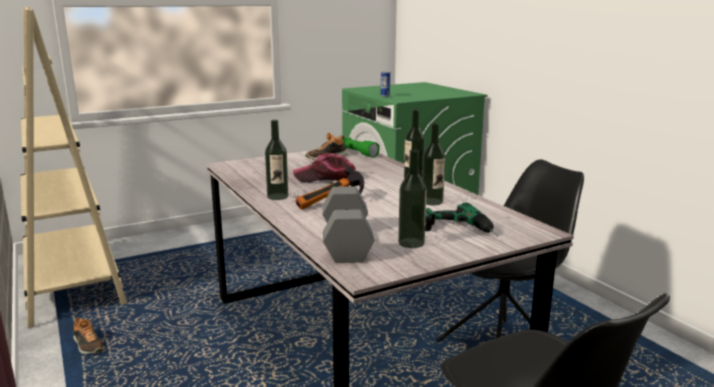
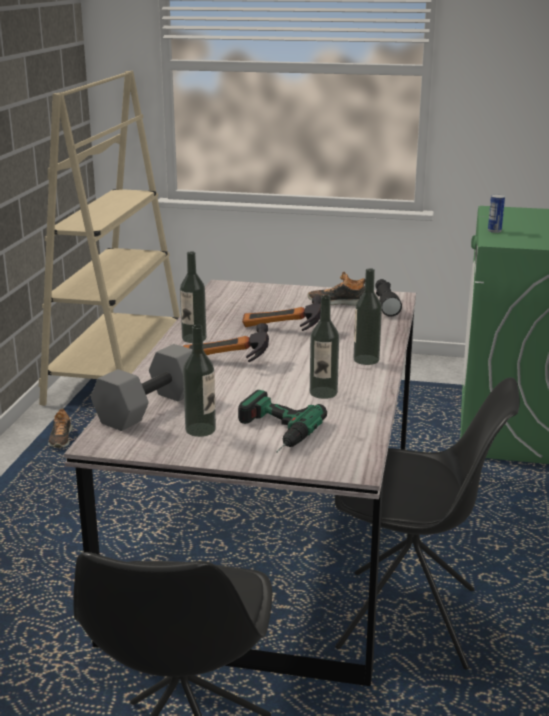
camera: 40 degrees right, 5 degrees up
cap [293,153,356,183] -> hammer [242,296,321,331]
green flashlight [342,137,379,158] -> black flashlight [375,279,402,317]

